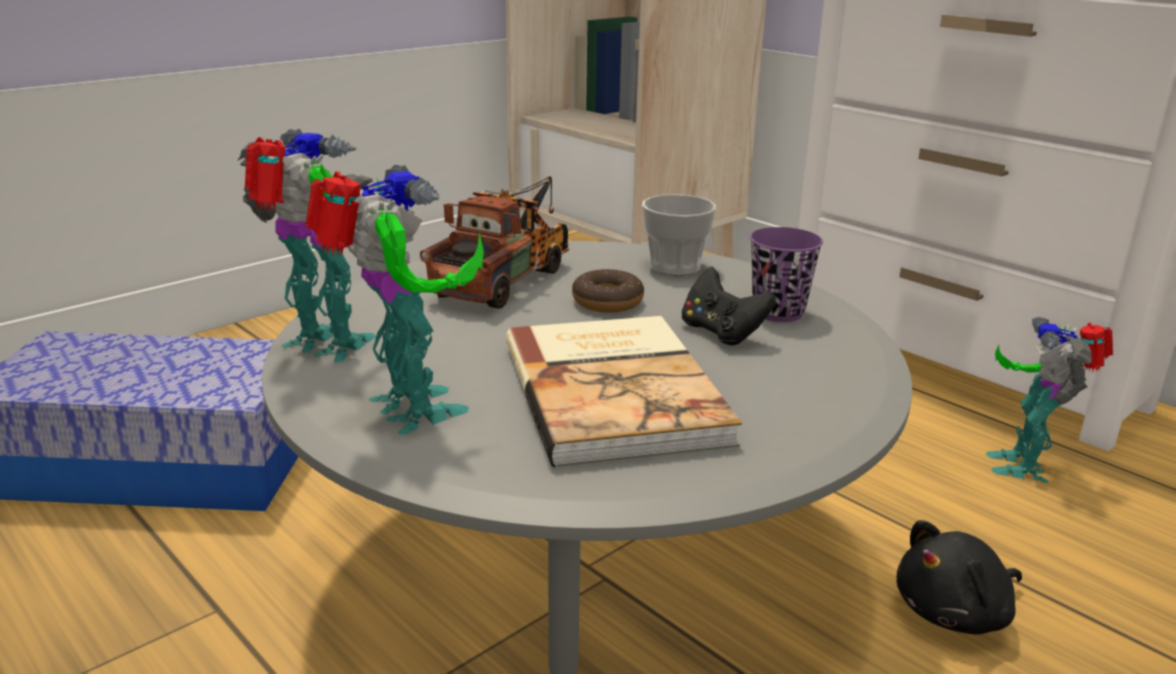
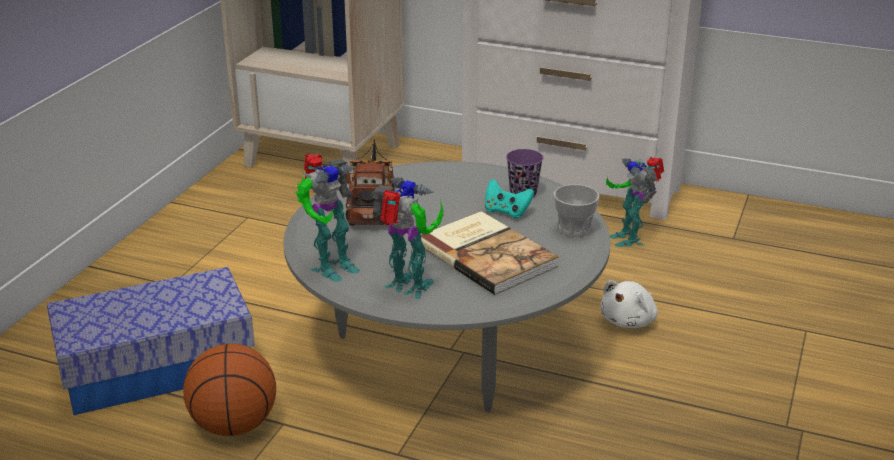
camera: 25 degrees left, 5 degrees up
toy robot [237,129,382,362] -> toy robot turned 135 degrees clockwise [296,154,360,282]
donut [572,269,644,313] -> none
cup [642,194,716,275] -> cup moved to [554,184,599,237]
black game controller [682,266,776,346] -> turquoise game controller [485,179,534,218]
black plush toy [896,520,1022,635] -> white plush toy [600,280,658,328]
none -> basketball [183,344,276,436]

